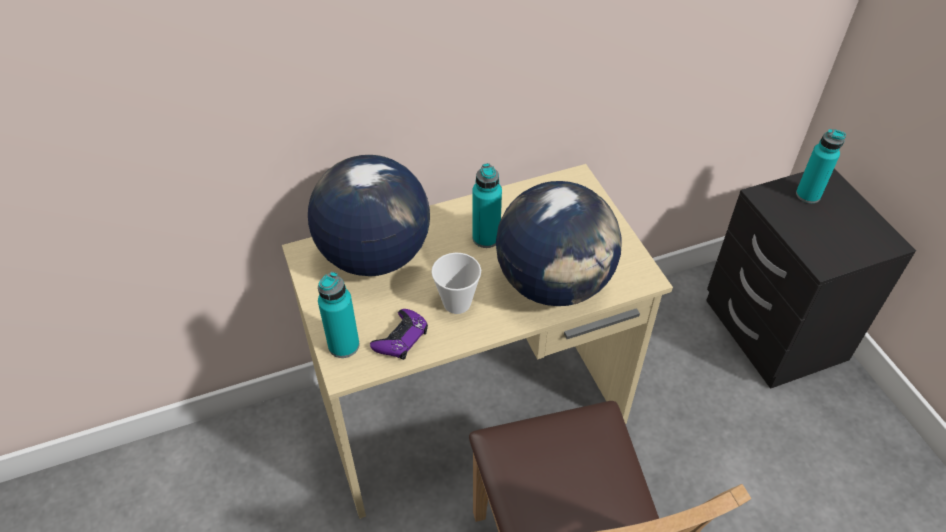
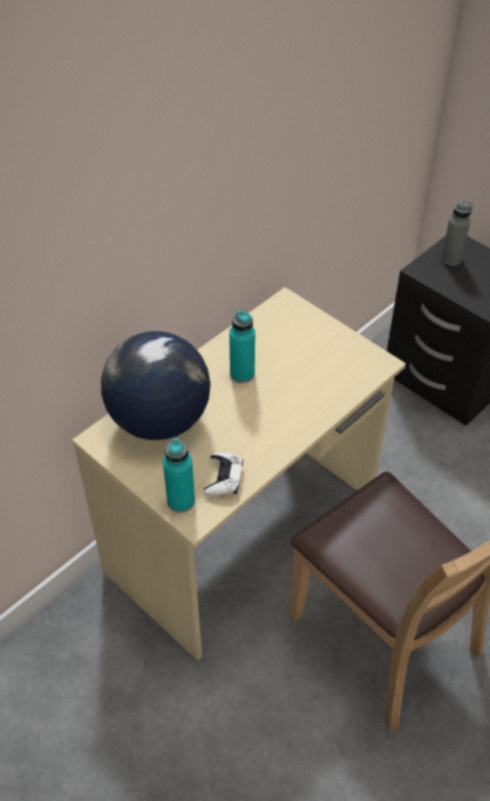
camera: 25 degrees left, 0 degrees up
purple game controller [370,309,428,360] -> white game controller [203,452,243,496]
cup [431,253,481,314] -> none
globe [496,181,622,306] -> none
turquoise bottle [796,129,846,203] -> grey bottle [441,201,472,266]

